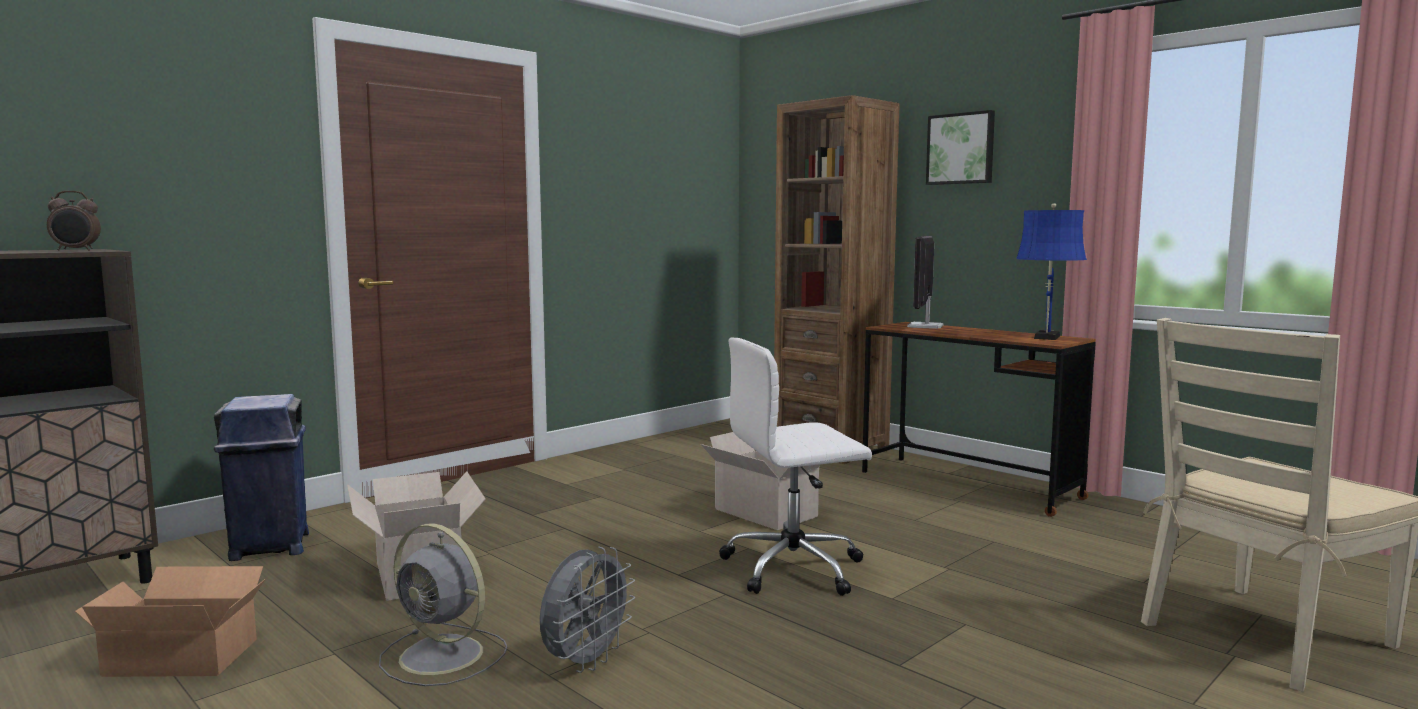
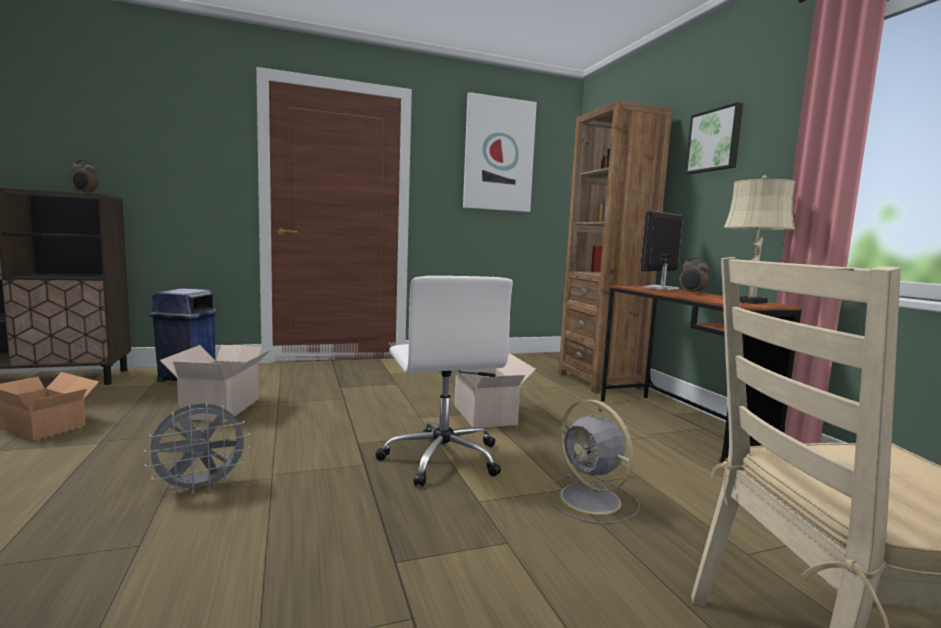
camera: 25 degrees right, 0 degrees up
grey fan [379,523,507,686] -> grey fan moved to [546,399,640,524]
white office chair [719,337,872,596] -> white office chair turned 120 degrees counterclockwise [375,276,513,487]
blue table lamp [1016,203,1087,340] -> beige table lamp [724,175,795,304]
none -> picture [463,92,537,212]
none -> alarm clock [679,257,709,295]

